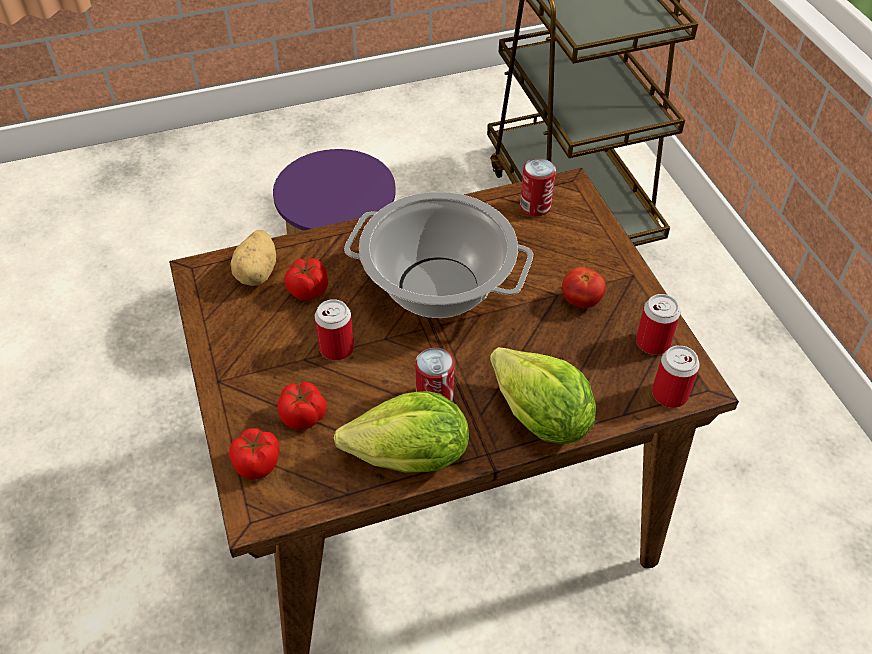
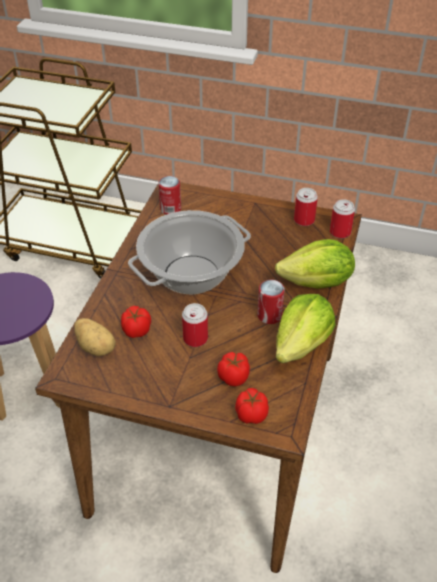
camera: 55 degrees left, 5 degrees down
tomato [562,267,606,308] -> none

